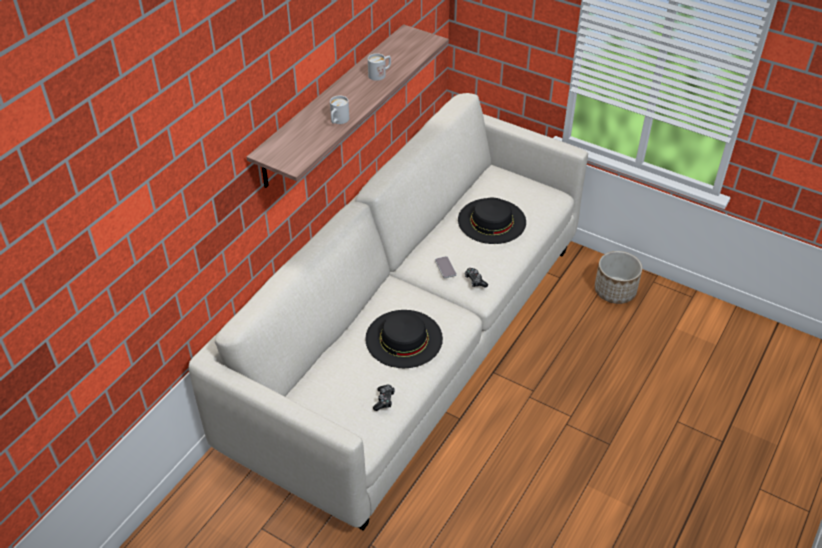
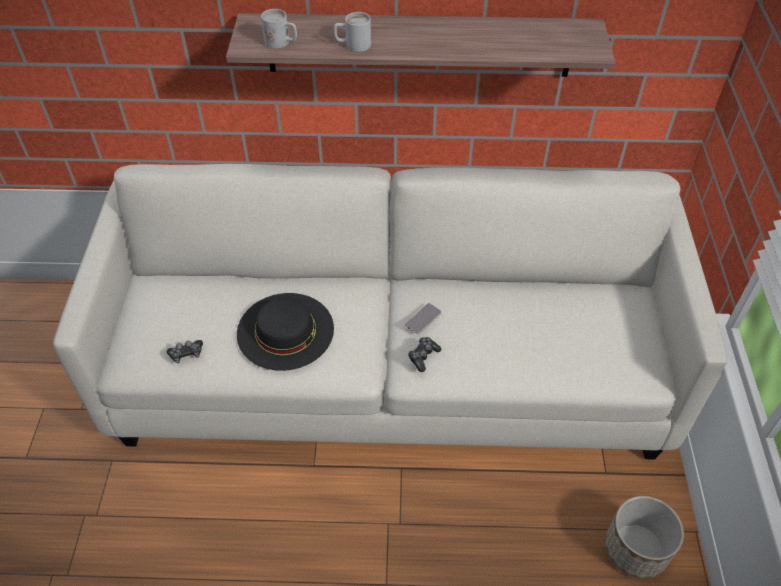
camera: 60 degrees right, 5 degrees up
white mug [368,53,391,81] -> white mug moved to [261,9,297,49]
black hat [458,198,526,244] -> none

